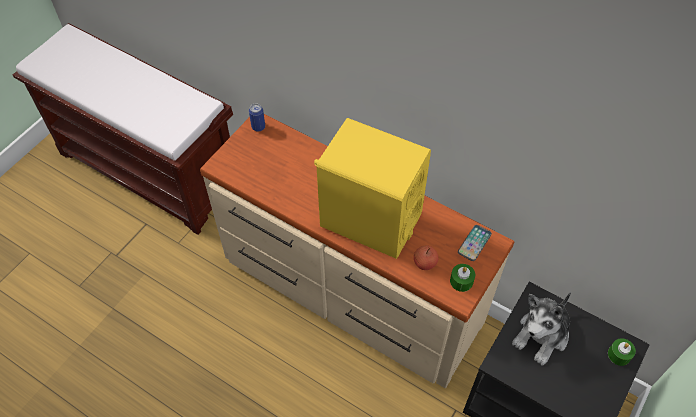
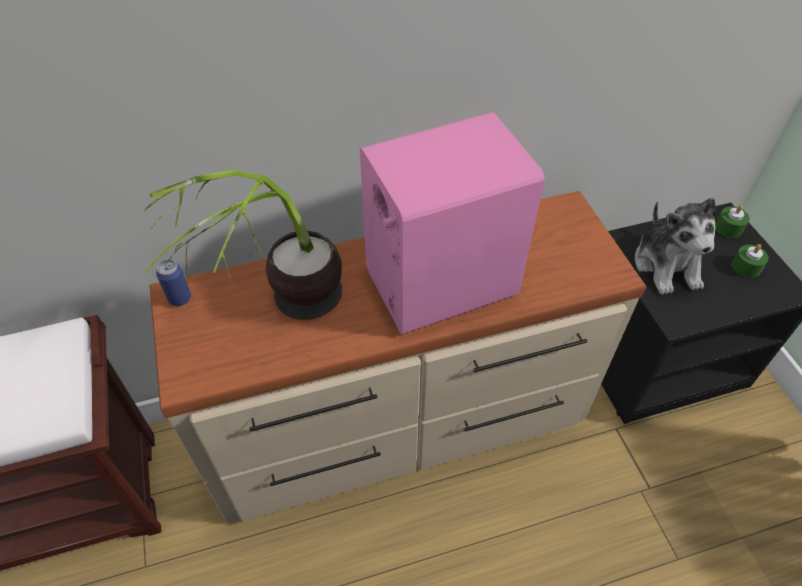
camera: 50 degrees left, 5 degrees down
yellow speaker [314,118,431,259] -> pink speaker [360,112,545,334]
apple [414,245,438,270] -> none
green candle [450,264,475,292] -> green candle moved to [732,244,769,278]
phone [458,225,492,261] -> none
none -> potted plant [143,170,342,320]

